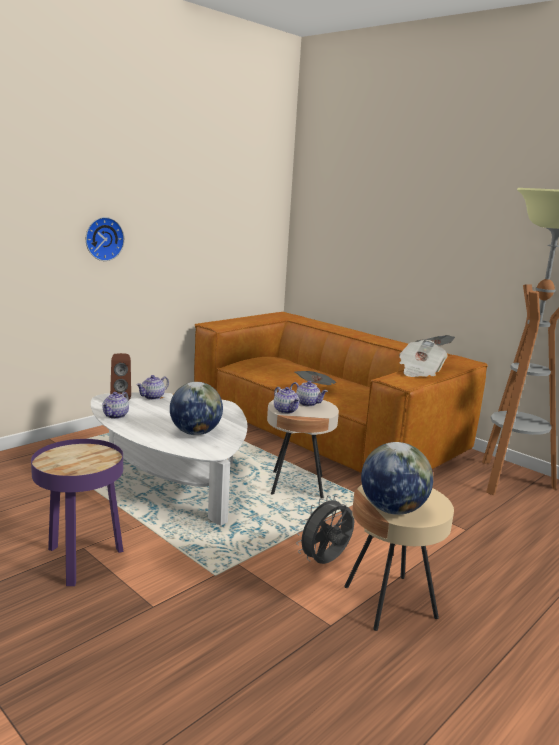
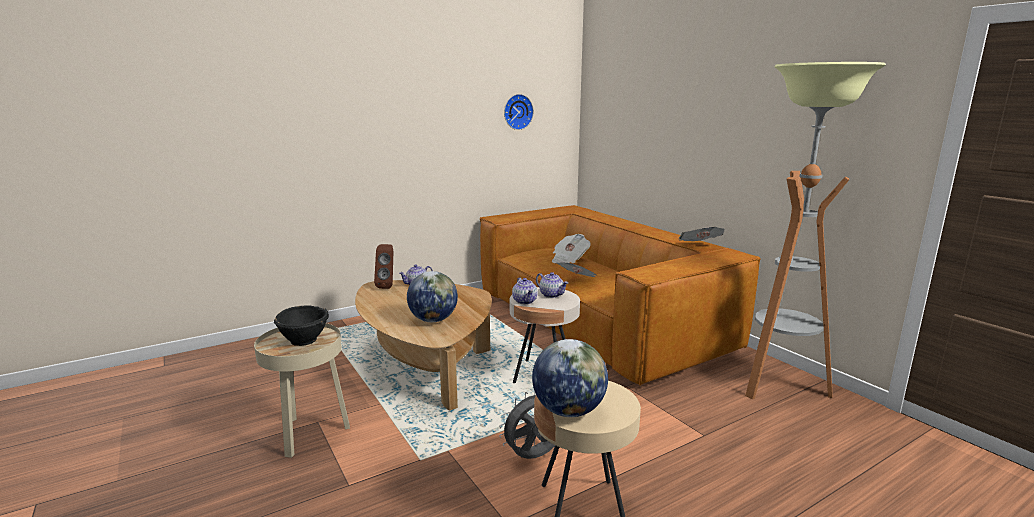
camera: 15 degrees right, 0 degrees up
purple side table [31,439,123,586] -> beige side table [254,323,350,458]
wall clock [86,217,124,261] -> wall clock moved to [504,94,534,130]
white coffee table [91,392,247,525] -> brown coffee table [355,280,492,410]
teapot [102,392,129,419] -> none
newspaper [399,340,448,377] -> newspaper moved to [552,234,591,263]
none -> black bowl [274,305,329,346]

